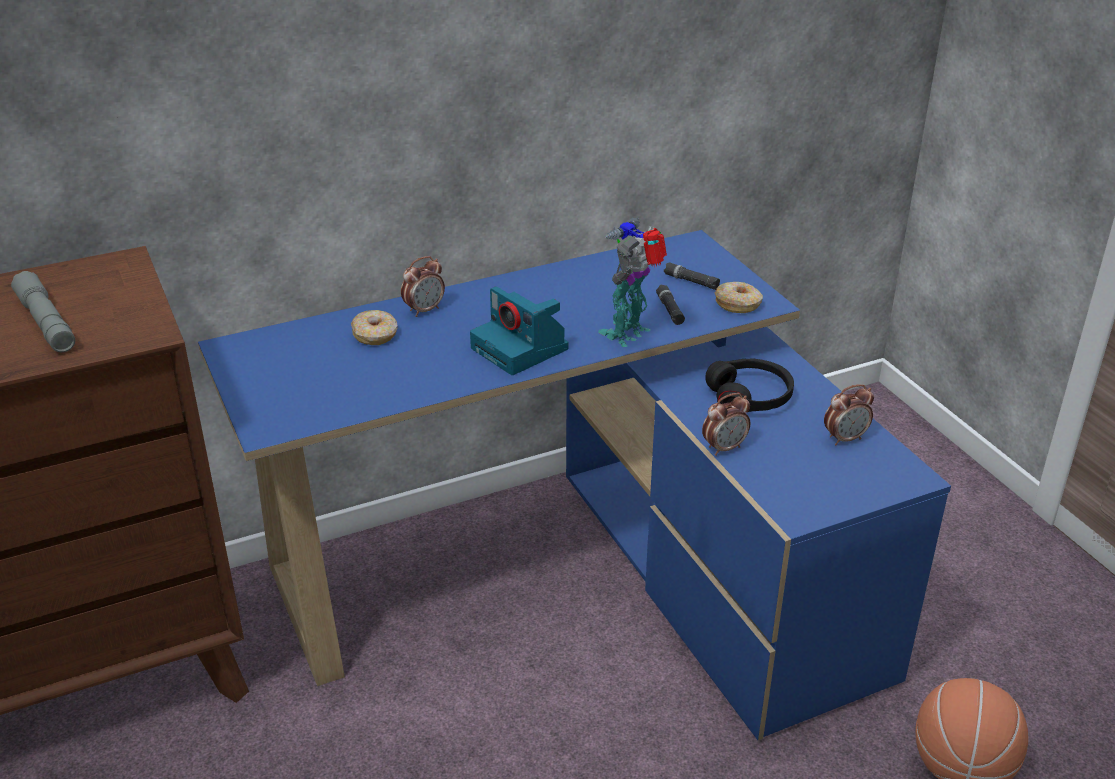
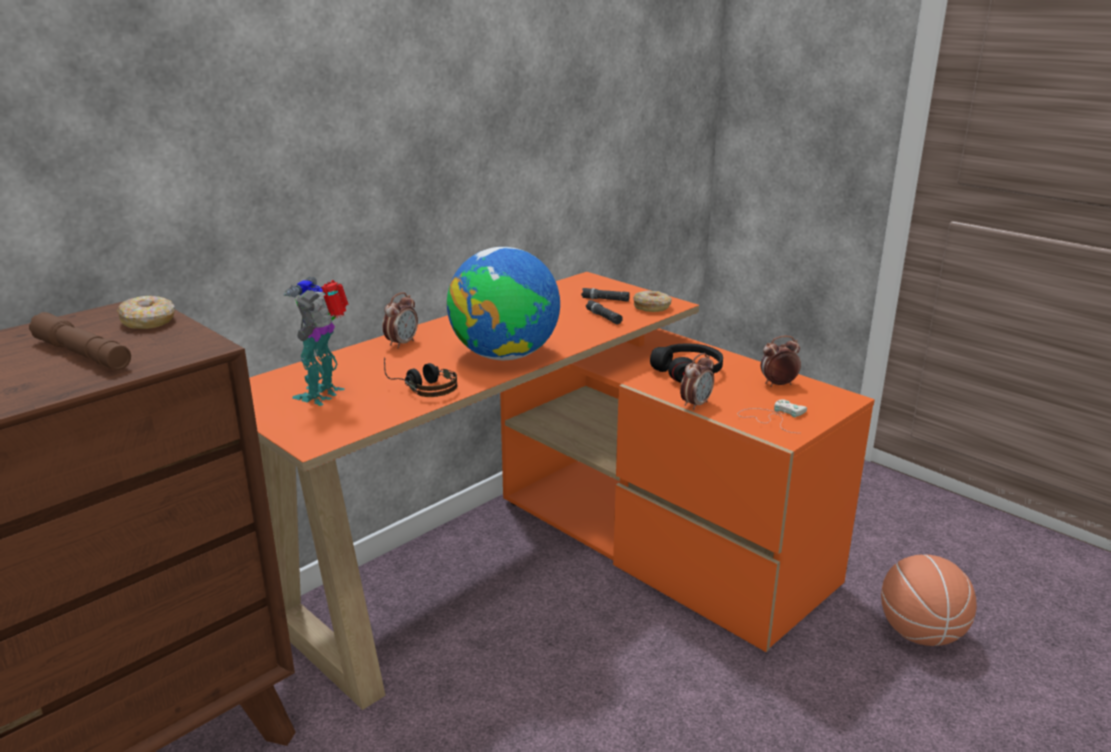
camera: 20 degrees left, 10 degrees down
grey flashlight [11,271,75,352] -> brown flashlight [29,312,131,370]
blue desk [198,230,951,740] -> orange desk [249,272,875,710]
donut [351,310,398,345] -> donut moved to [117,296,175,329]
camera [470,286,568,375] -> globe [447,247,560,360]
toy robot [598,218,667,347] -> toy robot moved to [284,277,349,406]
alarm clock [824,384,874,445] -> alarm clock turned 150 degrees counterclockwise [761,336,801,387]
none -> headphones [384,357,458,397]
none -> white game controller [738,399,807,433]

